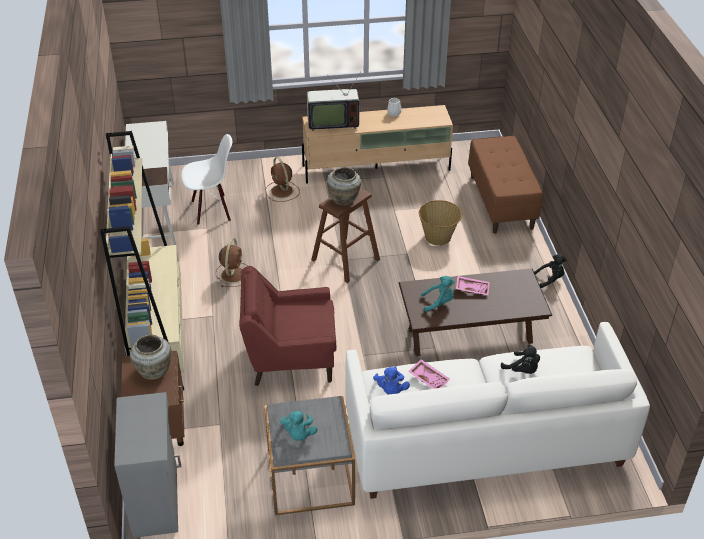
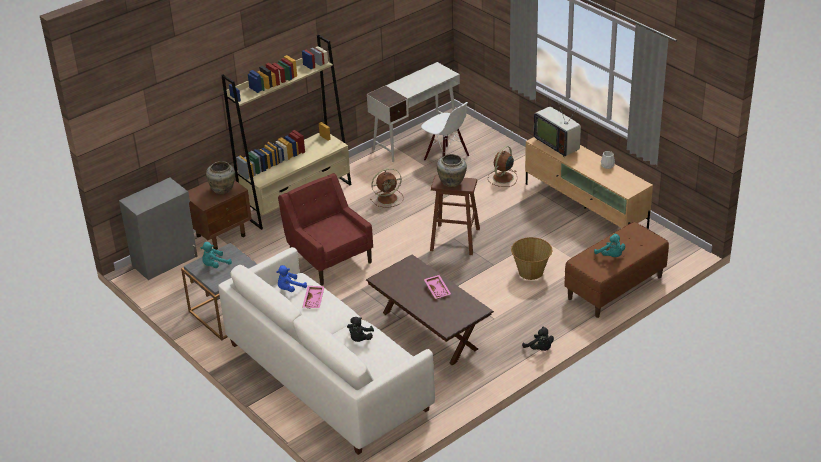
camera: 60 degrees right, 5 degrees down
turquoise plush toy [421,276,455,312] -> turquoise plush toy moved to [594,234,625,257]

